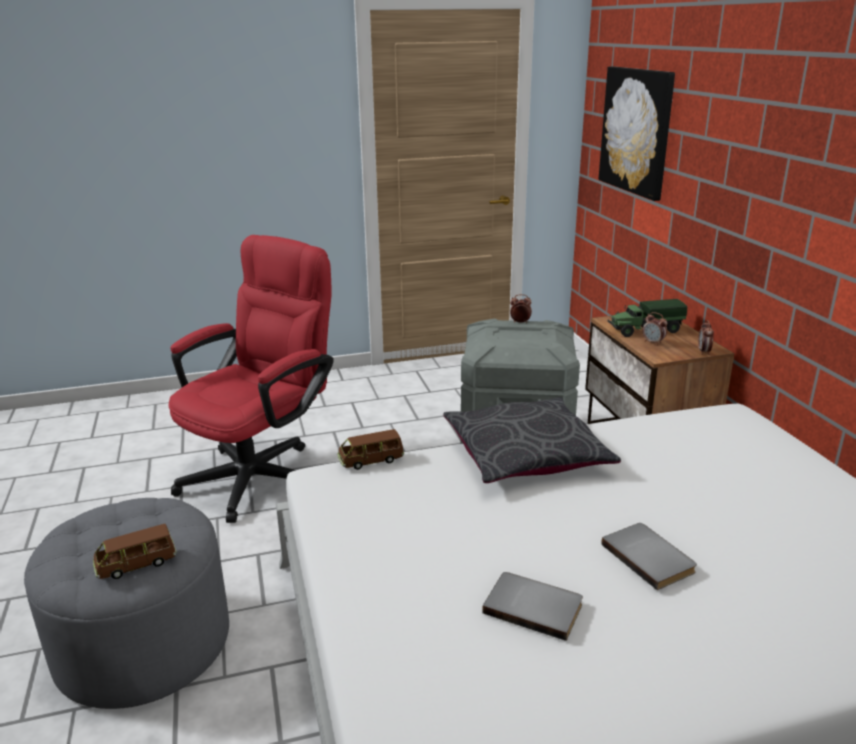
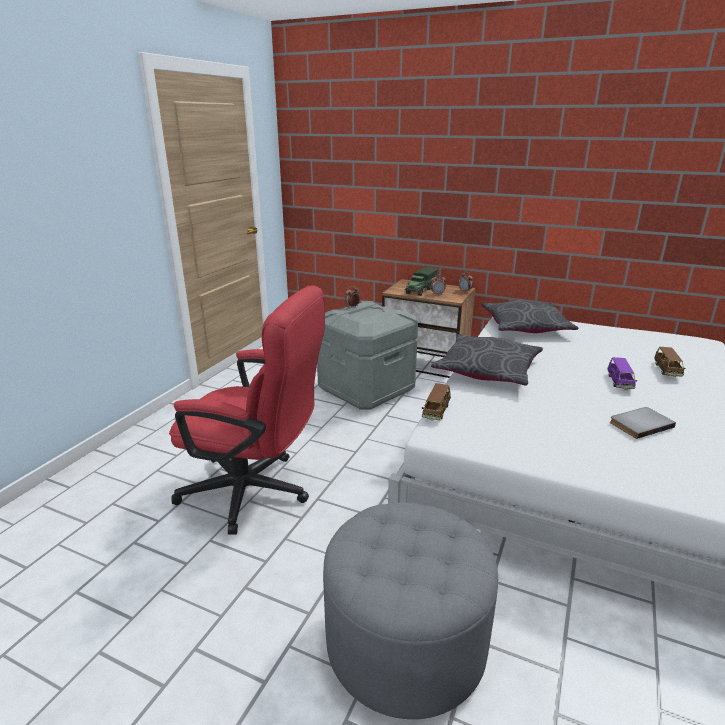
camera: 50 degrees left, 0 degrees up
brown toy car [93,524,177,579] -> brown toy car moved to [654,347,686,377]
red office chair [168,235,334,523] -> red office chair turned 120 degrees clockwise [169,285,325,534]
picture [599,66,675,201] -> none
grey book [601,523,697,590] -> purple toy car [607,357,637,390]
none -> grey pillow [481,300,578,333]

